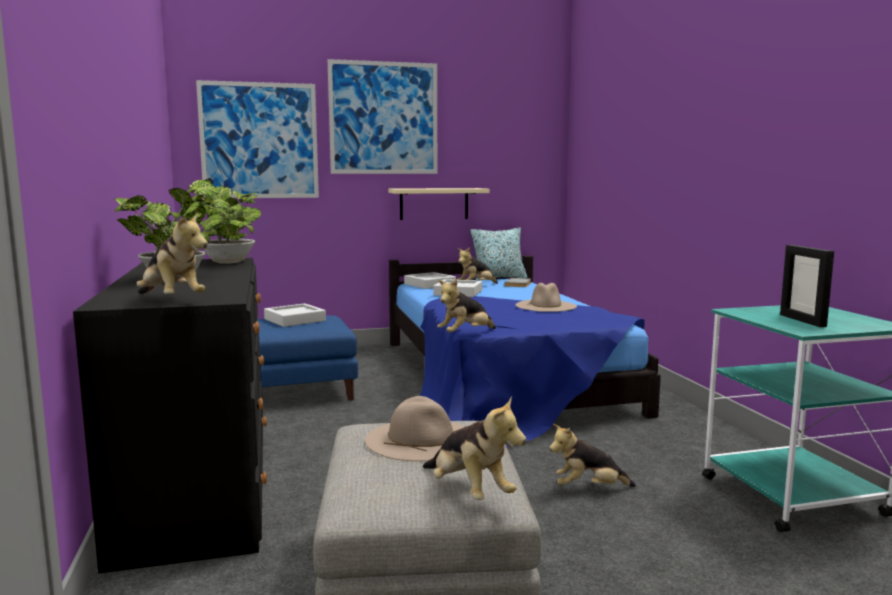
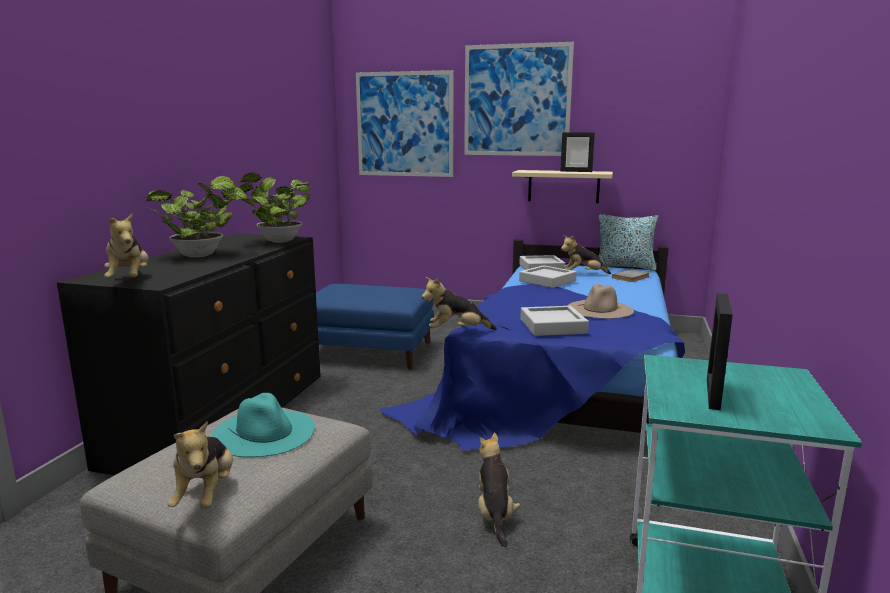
camera: 30 degrees right, 5 degrees up
grey tray [264,303,326,327] -> grey tray moved to [520,306,589,336]
beige hat [365,396,464,461] -> turquoise hat [211,393,315,457]
plush toy [549,424,636,487] -> plush toy turned 60 degrees clockwise [478,432,520,547]
none -> picture frame [561,132,595,172]

